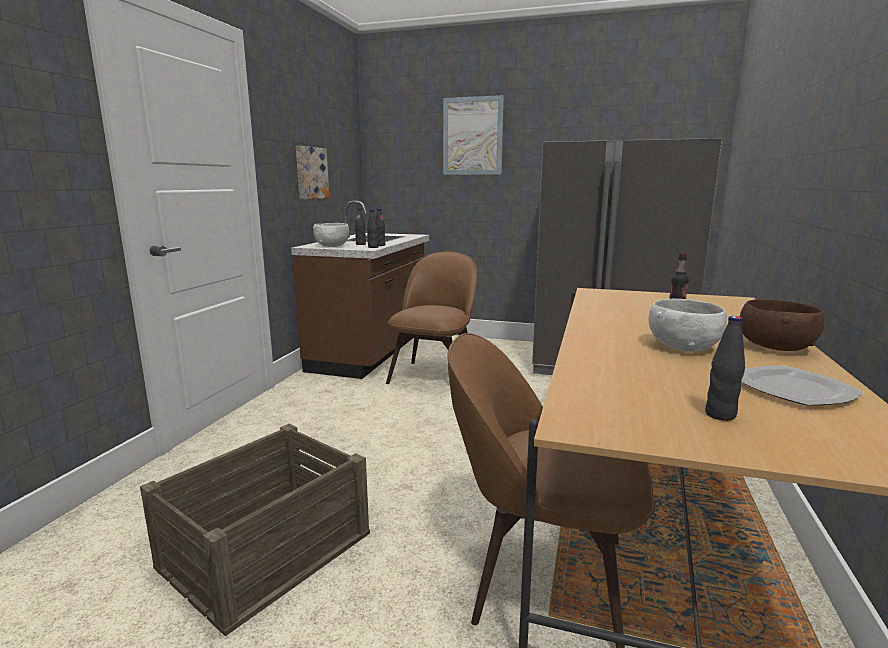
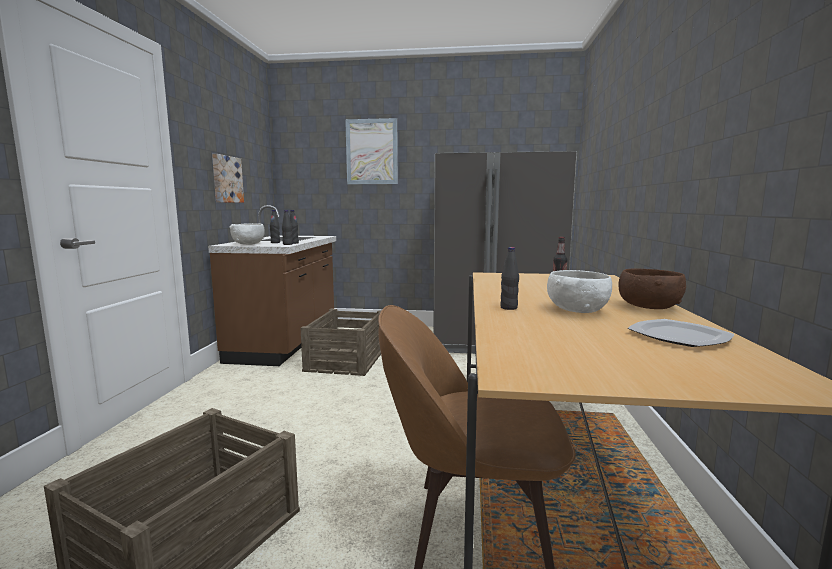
camera: 10 degrees left, 5 degrees down
brown chair [386,252,477,384] -> crate [301,308,381,376]
black bottle [705,316,745,421] -> black bottle moved to [500,247,519,310]

